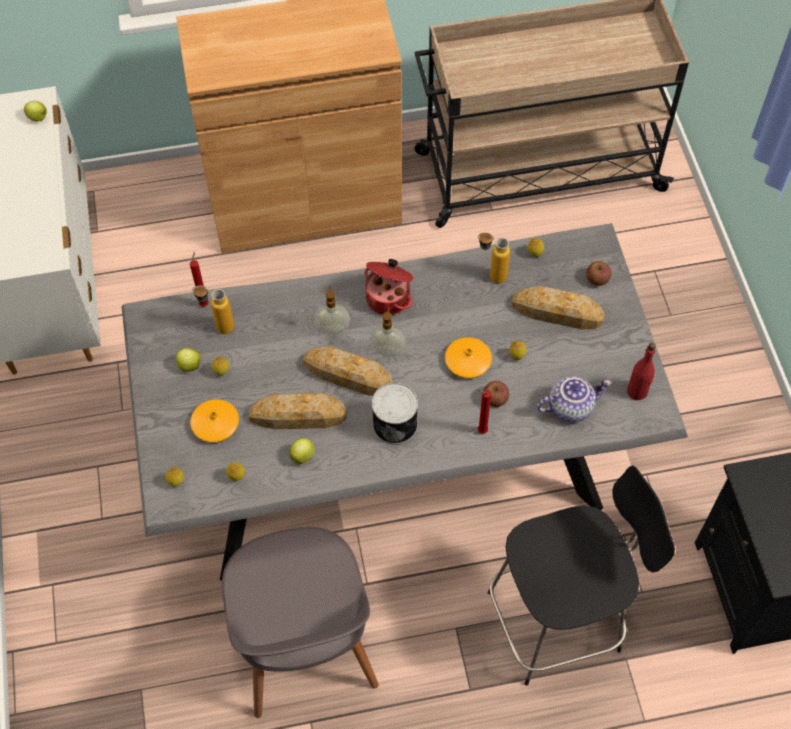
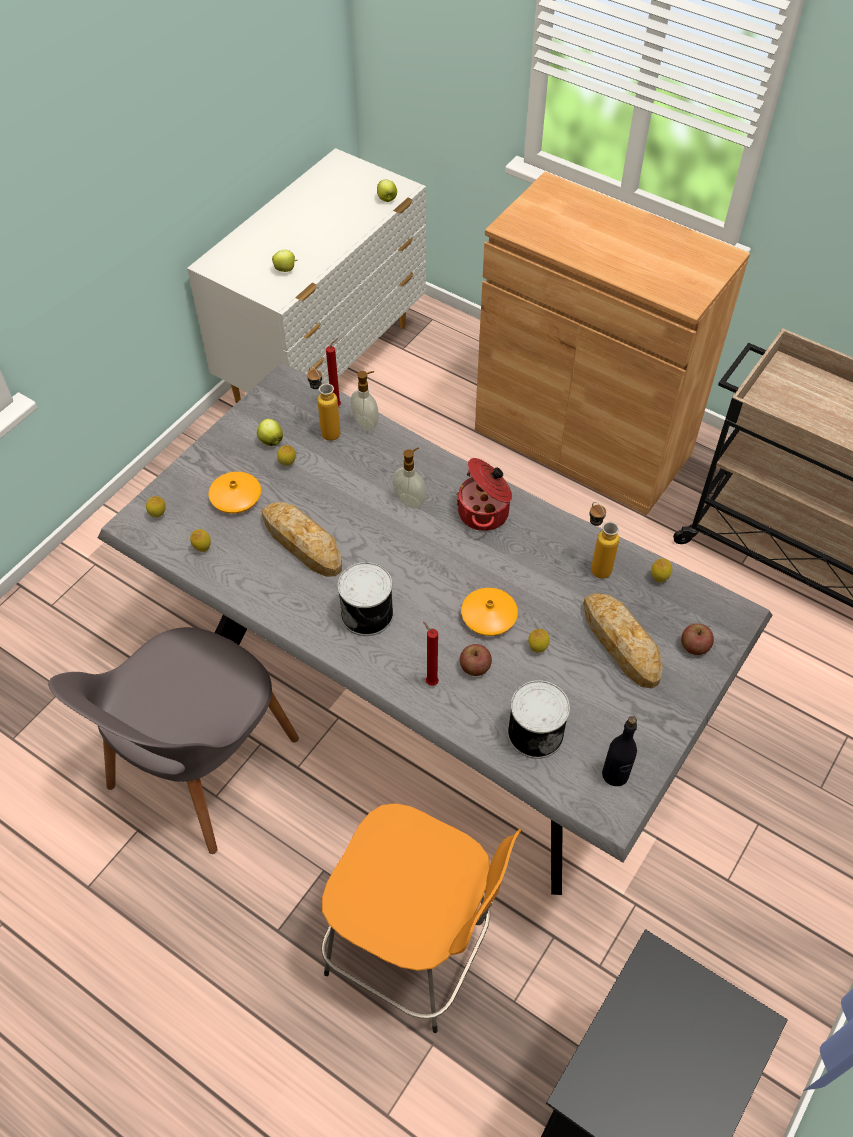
camera: 45 degrees right, 5 degrees down
apple [289,438,315,464] -> apple moved to [272,250,298,272]
bread [302,346,393,396] -> none
soap dispenser [370,307,405,356] -> soap dispenser moved to [350,371,379,431]
black stool [488,465,675,685] -> orange stool [322,803,522,1033]
teapot [537,376,611,423] -> can [507,680,570,759]
red bottle [627,343,655,400] -> black bottle [602,716,637,786]

